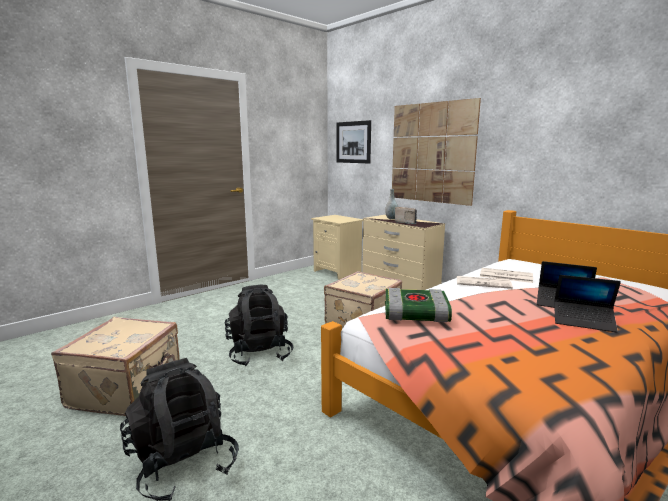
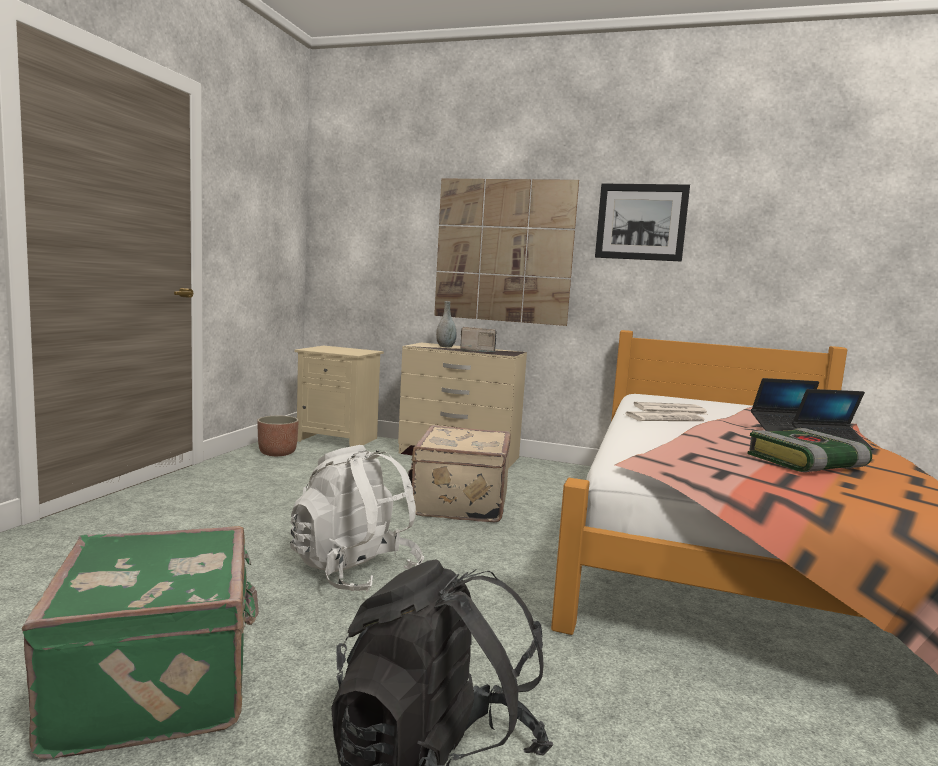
camera: 30 degrees left, 5 degrees down
beige suitcase [51,317,180,416] -> green suitcase [22,526,259,759]
black backpack [225,285,293,367] -> white backpack [290,445,424,592]
picture [337,120,371,163] -> picture moved to [595,184,690,261]
book [385,288,452,322] -> book moved to [747,428,872,472]
none -> planter [257,416,299,456]

